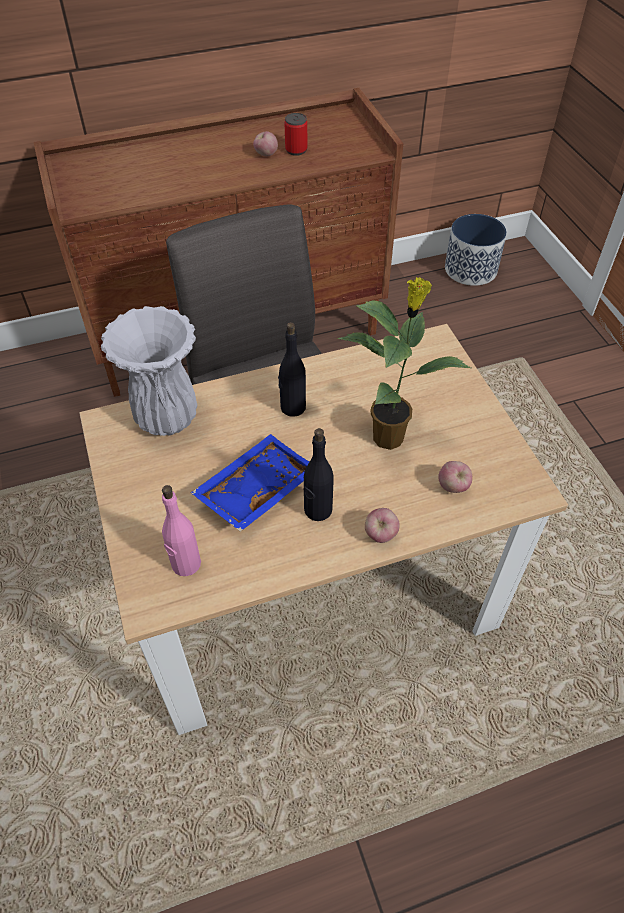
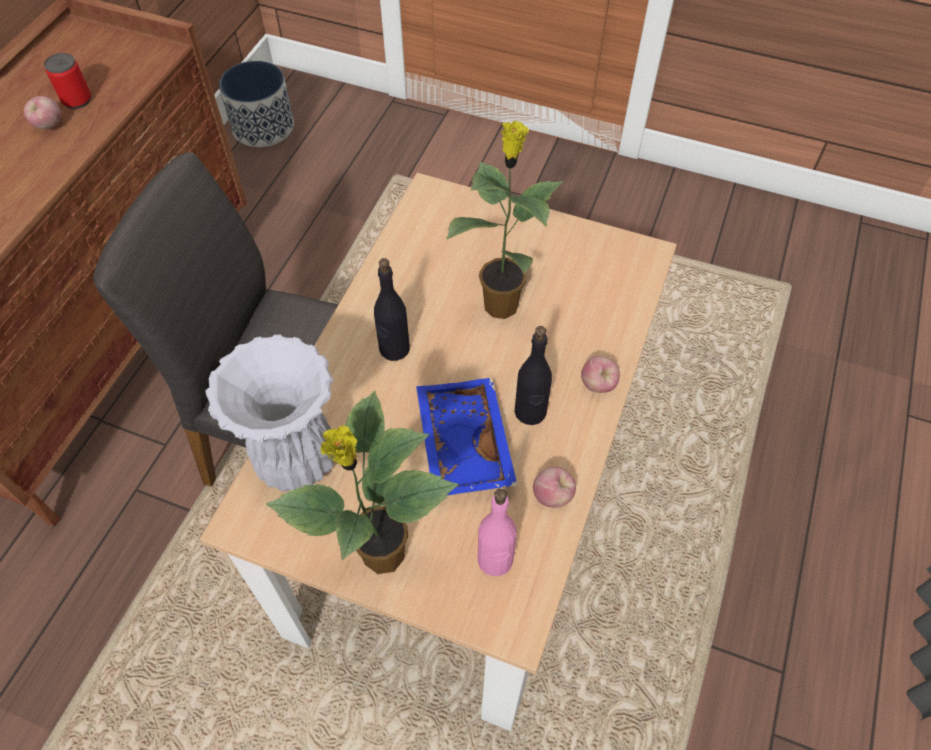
camera: 50 degrees left, 5 degrees up
apple [438,461,472,493] -> apple moved to [533,467,576,508]
none -> potted plant [266,391,458,574]

